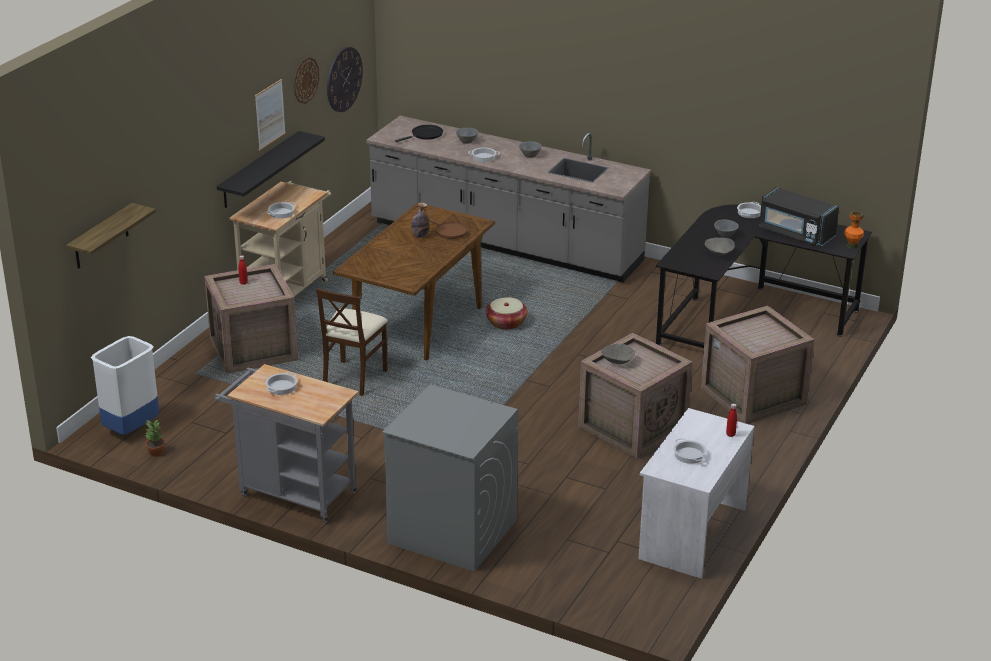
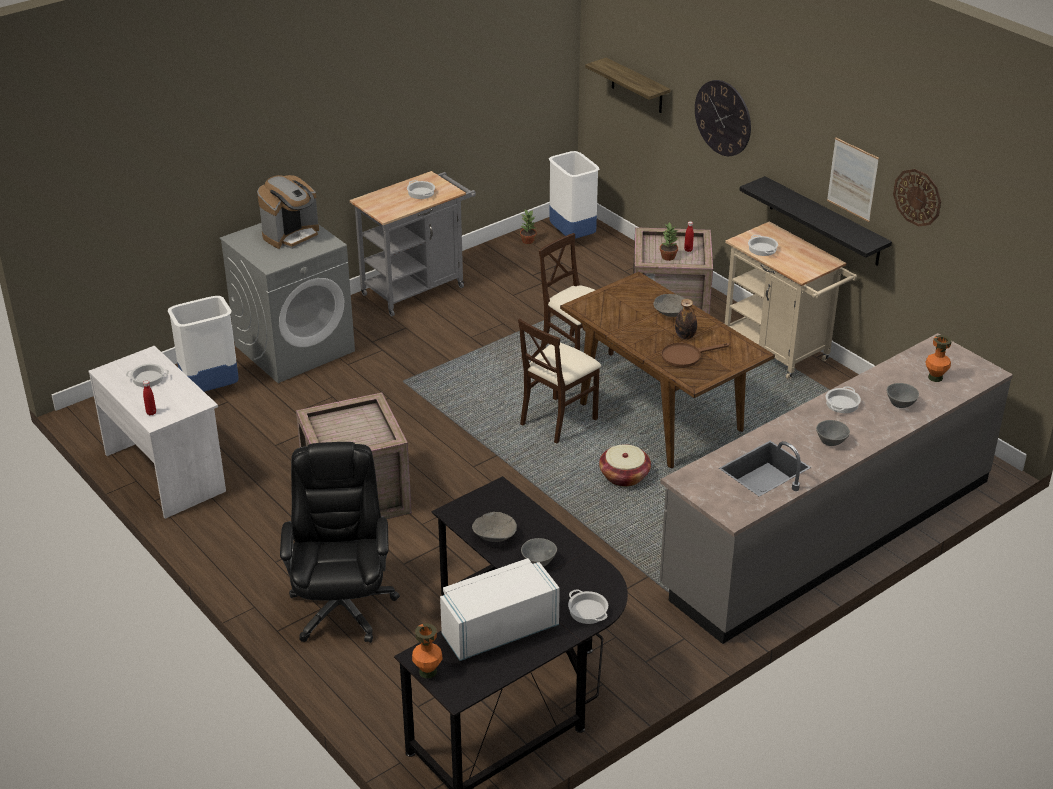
camera: 115 degrees right, 5 degrees up
wall clock [327,47,363,112] -> wall clock moved to [695,80,751,156]
black frying pan [395,125,443,142] -> orange vase [925,335,952,382]
grey bowl [601,344,635,364] -> grey bowl moved to [653,294,685,317]
crate [701,305,814,424] -> black office chair [280,442,400,643]
black microwave [759,187,839,246] -> white microwave [440,558,560,661]
none -> white trash can [167,296,239,392]
none -> coffee machine [257,175,319,249]
none -> beige chair [518,318,601,444]
none -> potted plant [660,222,679,261]

